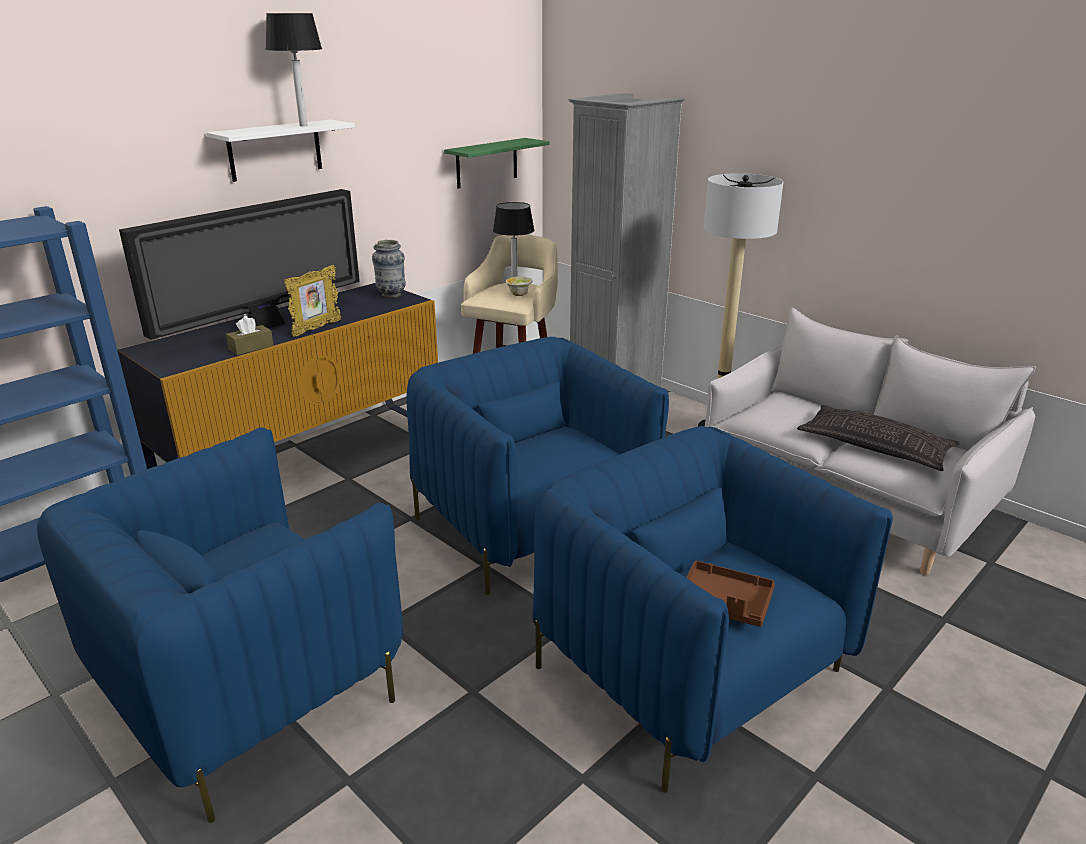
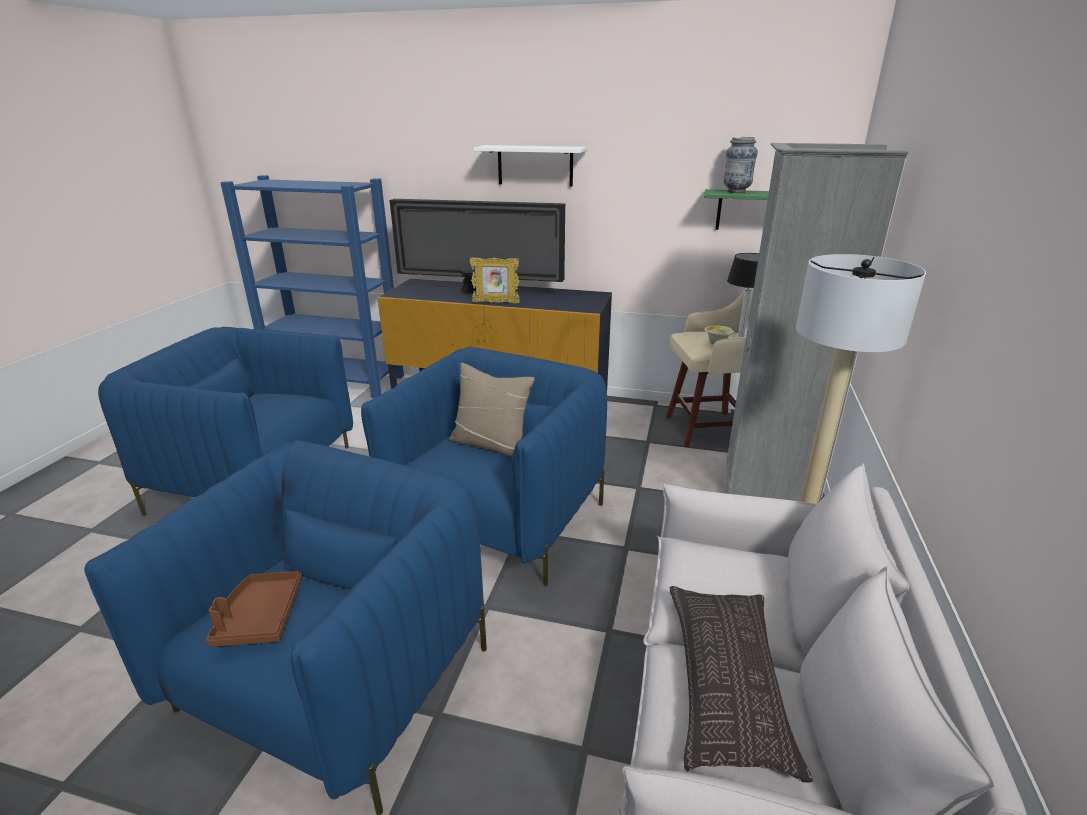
camera: 60 degrees right, 0 degrees up
brown tissue box [226,316,274,355] -> none
table lamp [265,13,322,126] -> none
vase [372,240,406,298] -> vase moved to [724,137,758,193]
none -> beige pillow [450,363,535,457]

